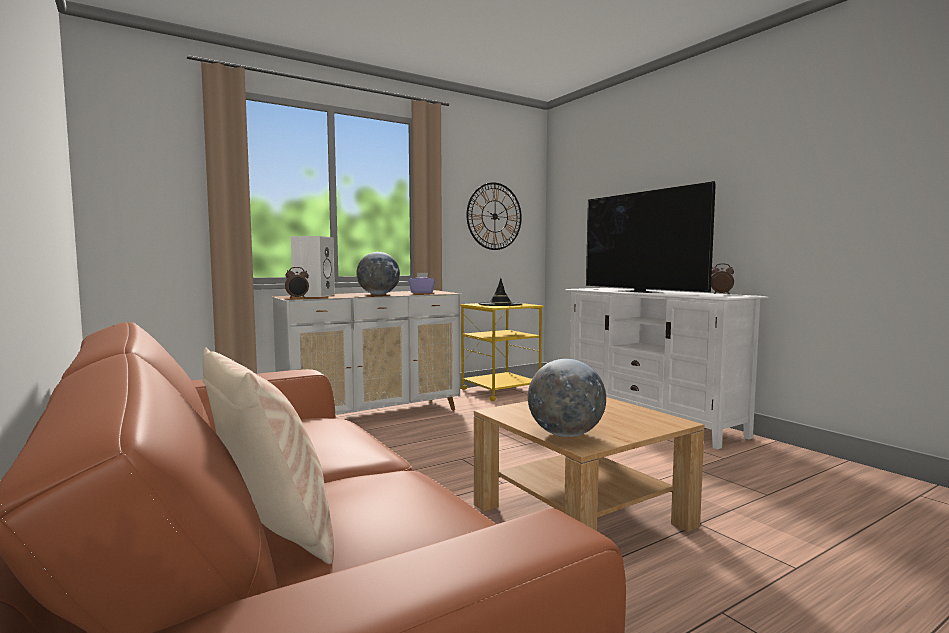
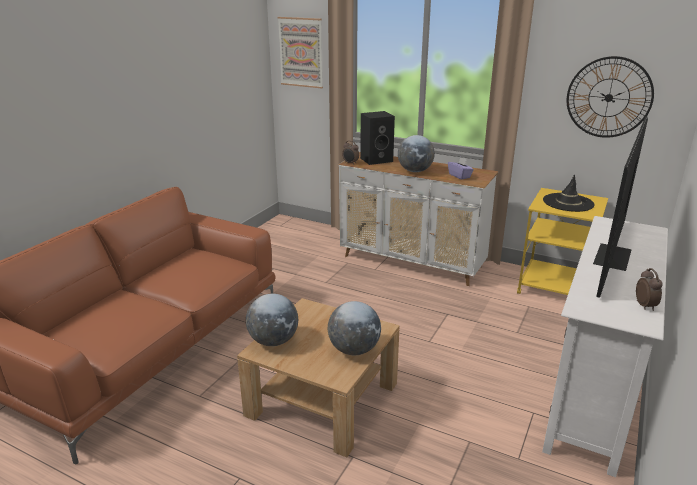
camera: 60 degrees right, 20 degrees up
beige pillow [202,347,334,564] -> none
white speaker [291,236,335,297] -> black speaker [360,111,395,165]
none -> picture [278,17,323,89]
none -> globe [328,301,381,355]

